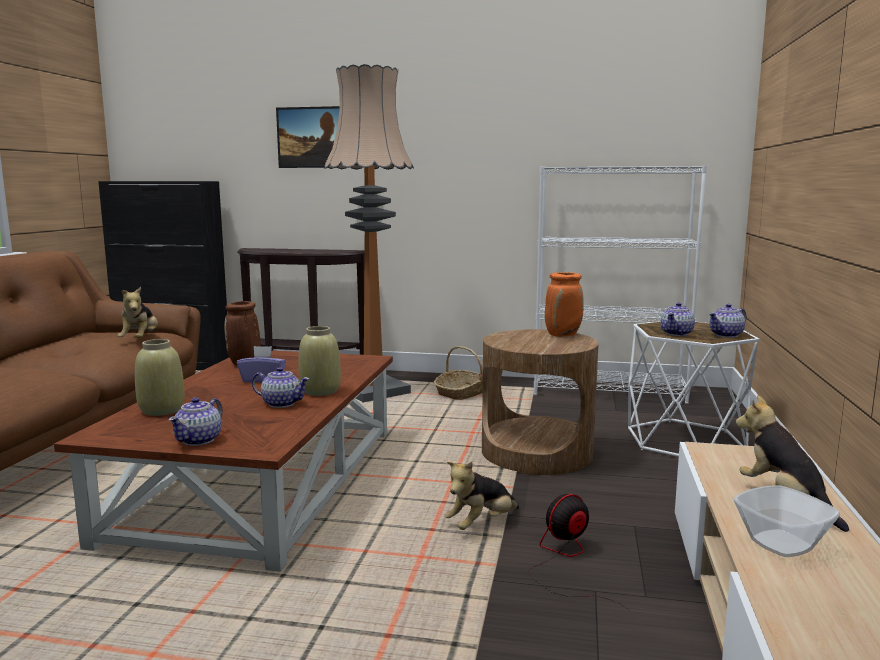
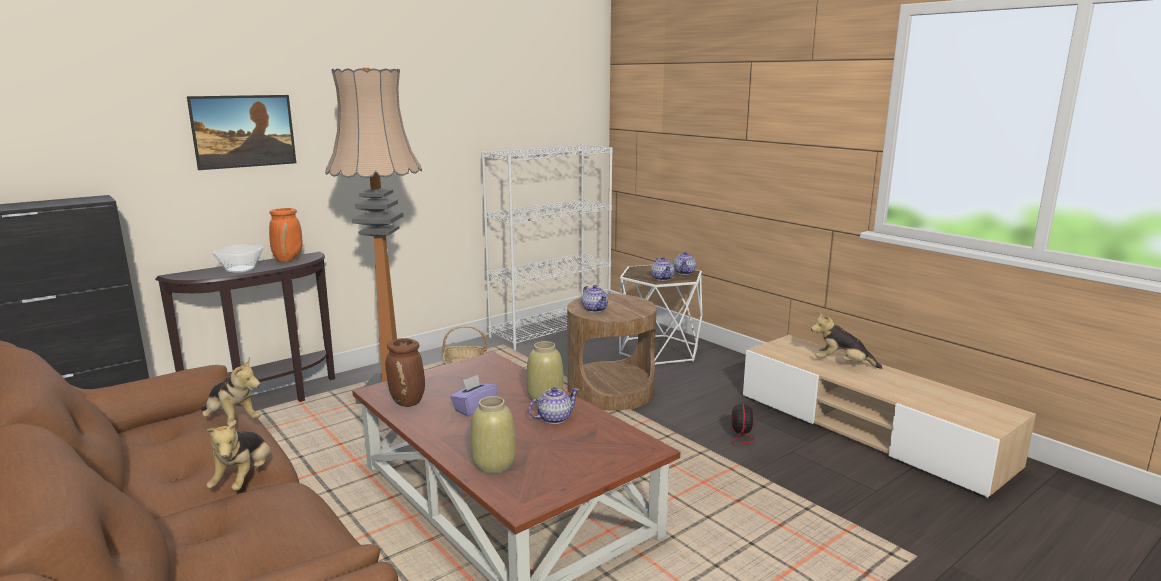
camera: 50 degrees left, 5 degrees up
teapot [168,397,223,446] -> teapot moved to [582,285,608,312]
plush toy [444,461,519,530] -> plush toy moved to [206,420,271,491]
orange vase [545,272,584,337] -> orange vase moved to [269,208,303,262]
bowl [734,485,840,557] -> bowl moved to [212,245,263,273]

